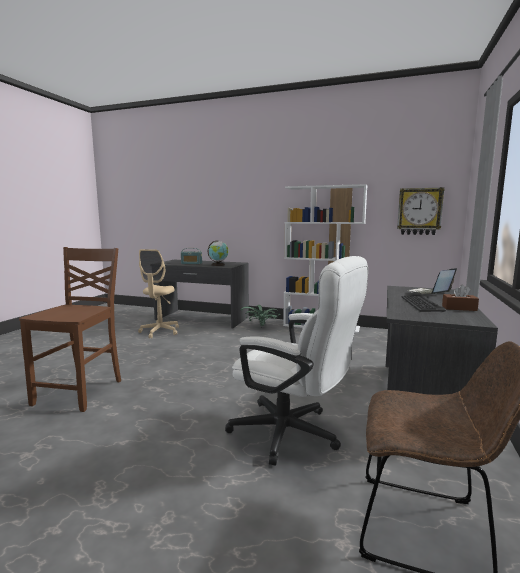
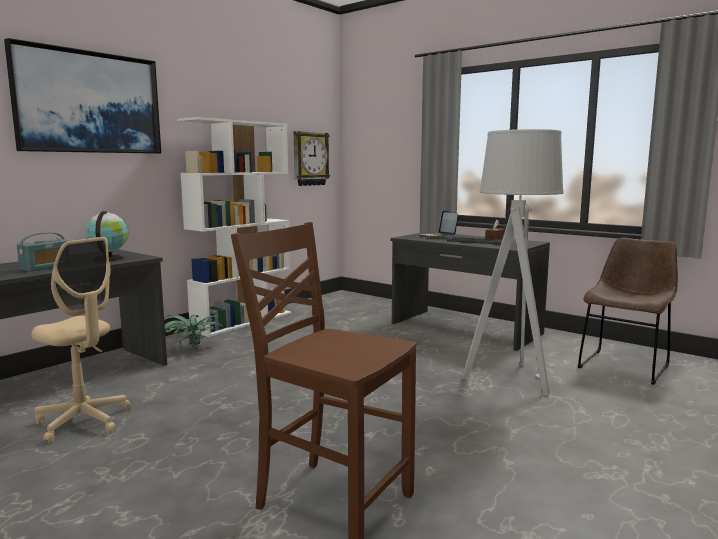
camera: 70 degrees left, 0 degrees up
white office chair [225,256,368,466] -> grey floor lamp [462,129,564,395]
none -> picture [4,38,161,154]

